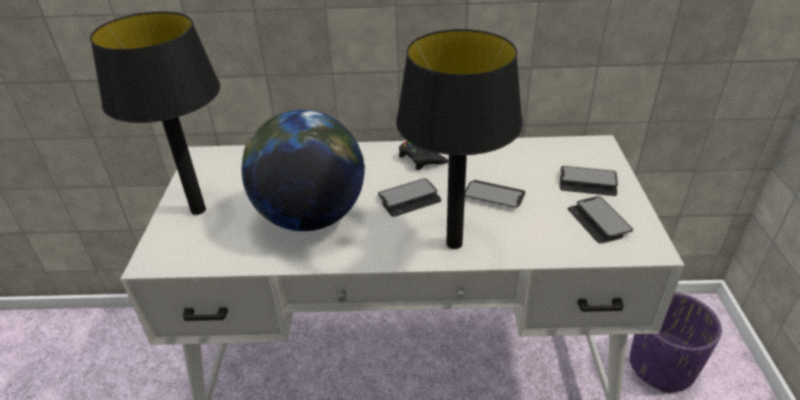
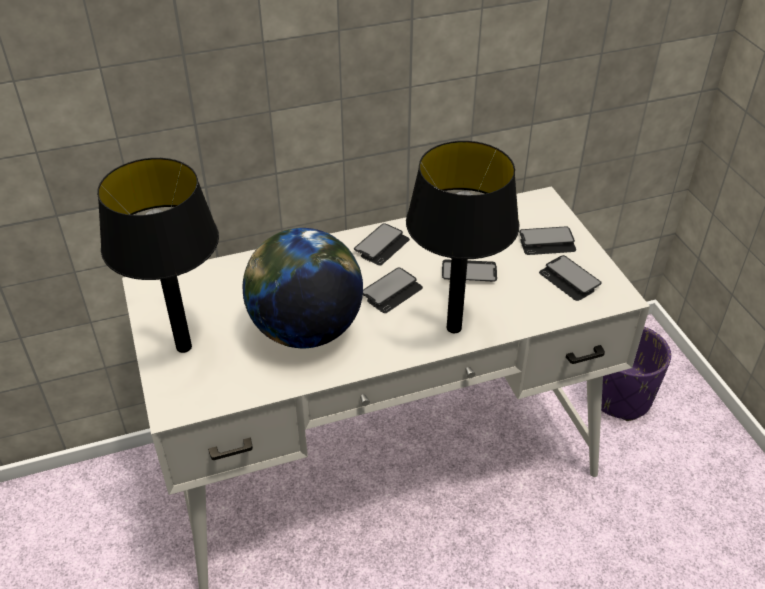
camera: 20 degrees left, 5 degrees up
black game controller [399,141,448,170] -> phone [354,223,410,266]

